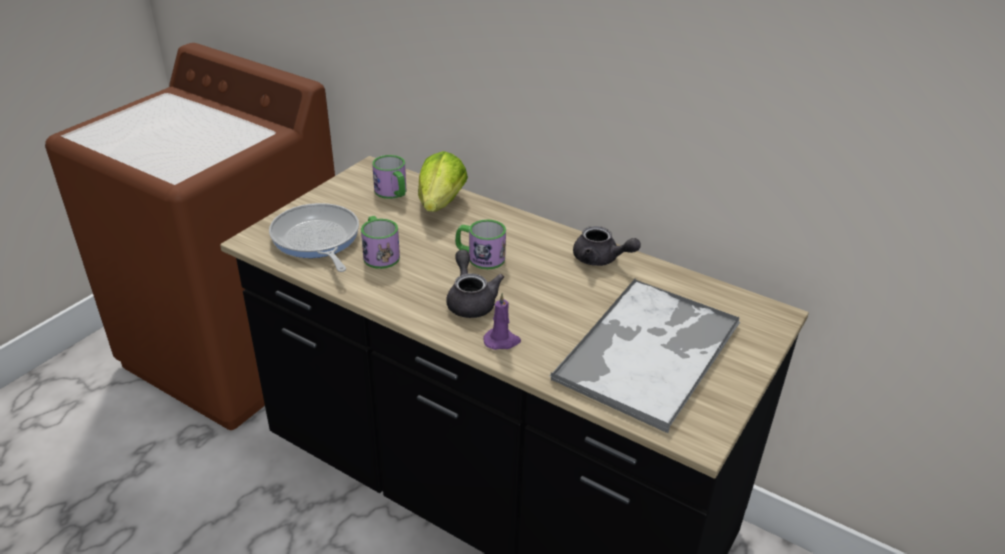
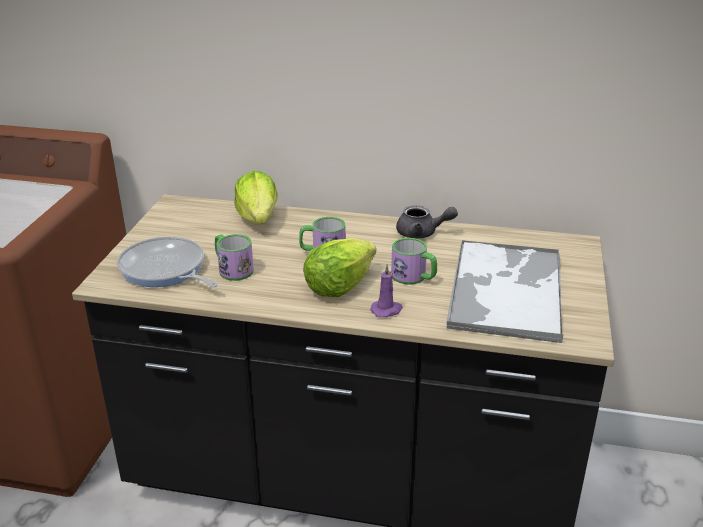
camera: 20 degrees left, 5 degrees down
mug [372,155,406,199] -> mug moved to [391,238,437,285]
grey teapot [446,250,504,318] -> lettuce [303,238,376,297]

